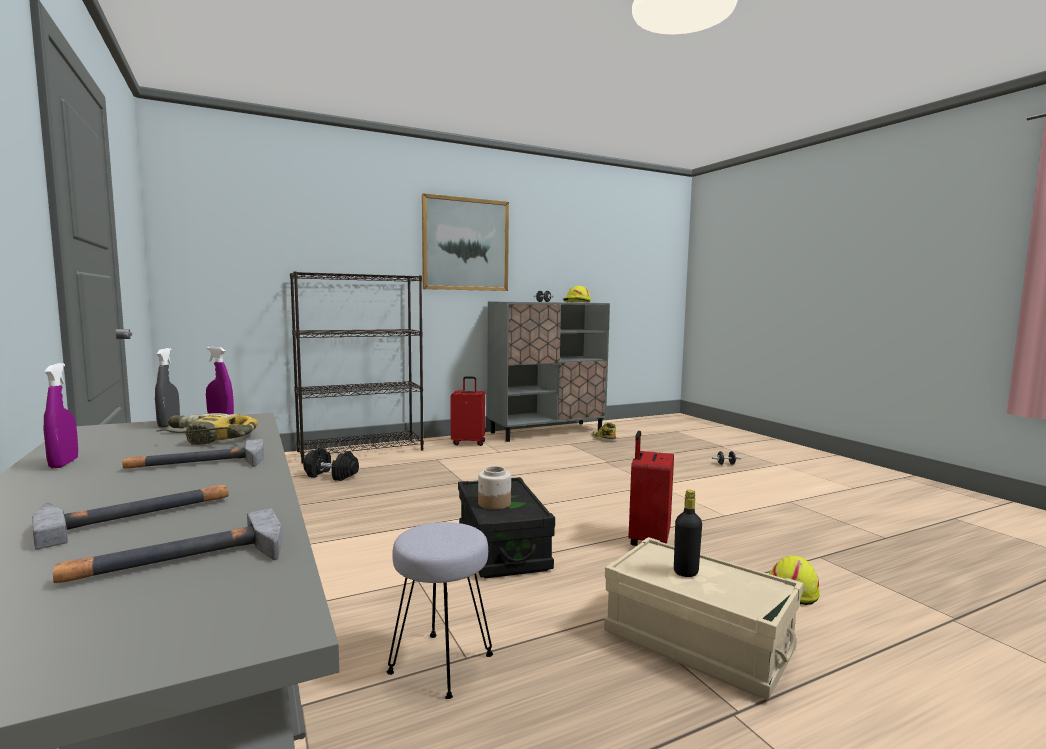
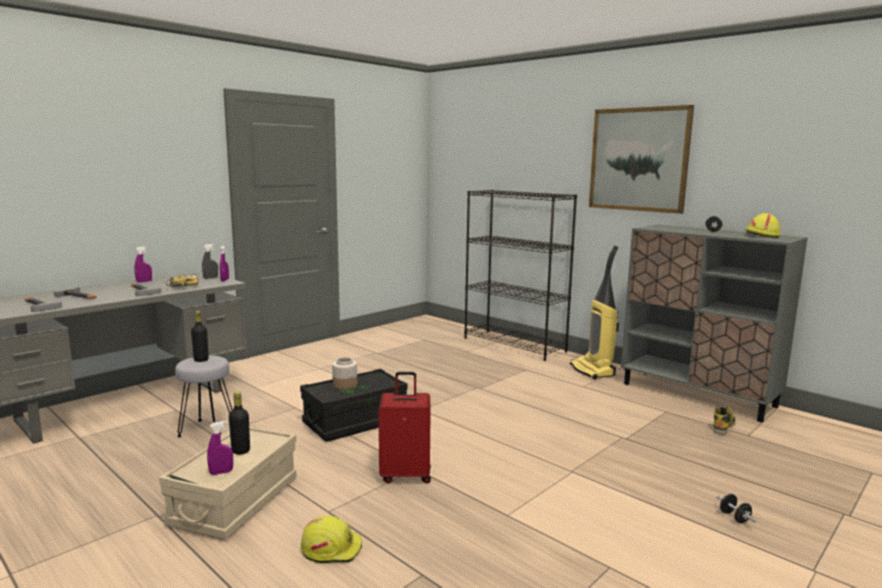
camera: 70 degrees right, 5 degrees up
black dumbbell [303,448,359,481] -> none
red suitcase [451,376,485,446] -> vacuum cleaner [570,245,619,380]
none -> black bottle [191,311,209,362]
none -> purple spray bottle [207,421,233,475]

